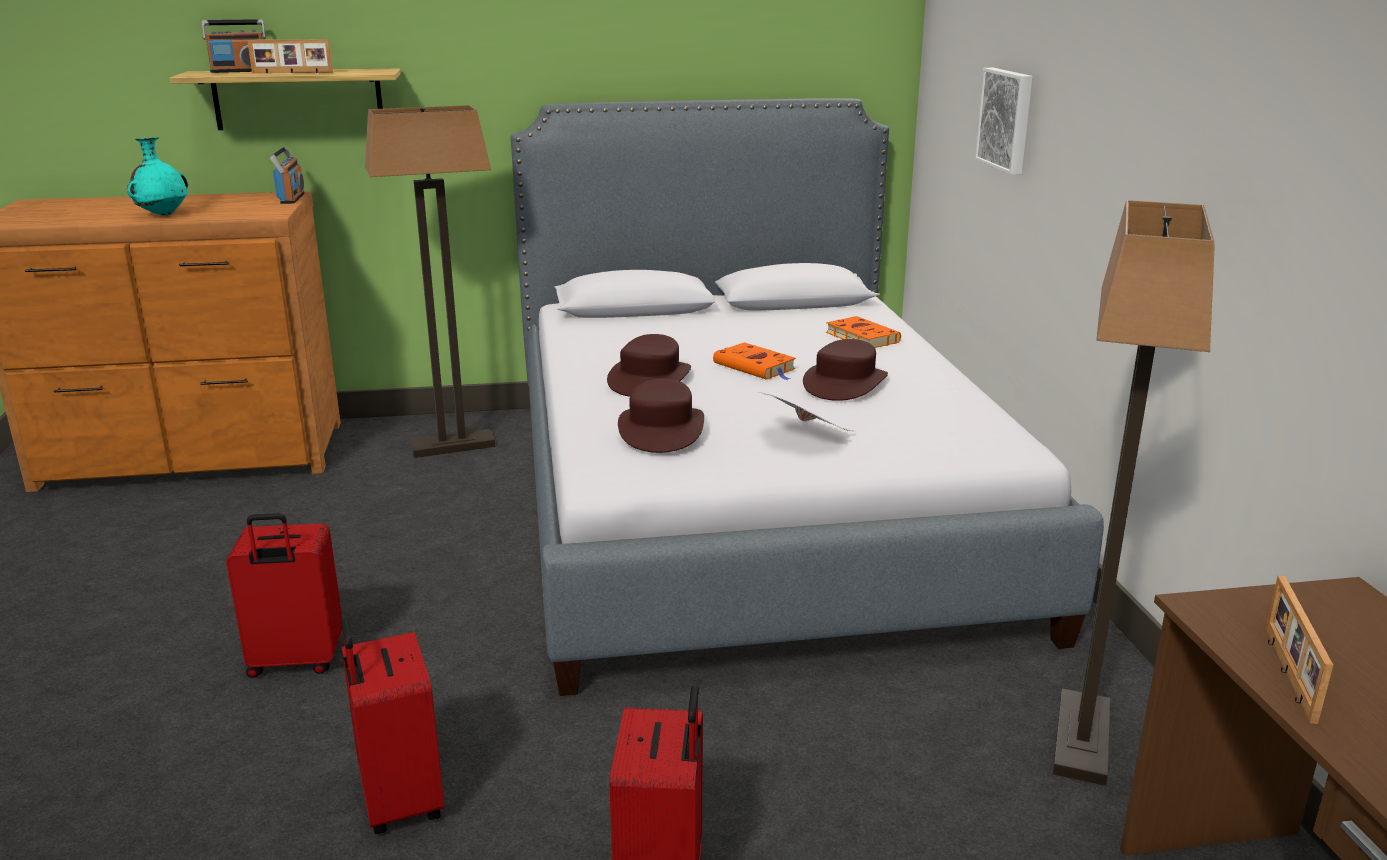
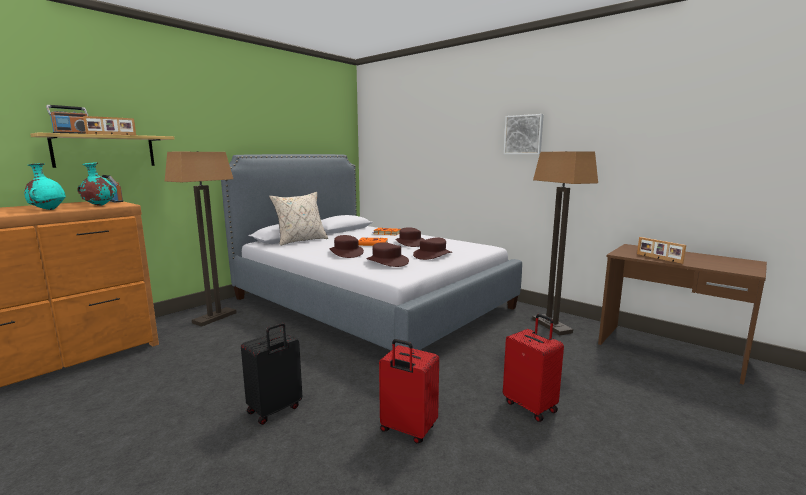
camera: 40 degrees left, 10 degrees down
red suitcase [226,513,342,678] -> black suitcase [241,323,302,425]
newspaper [757,392,854,431] -> brown hat [413,238,452,260]
picture [975,68,1033,175] -> picture moved to [504,114,544,154]
none -> turquoise vase [77,162,117,206]
none -> beige pillow [269,192,328,246]

